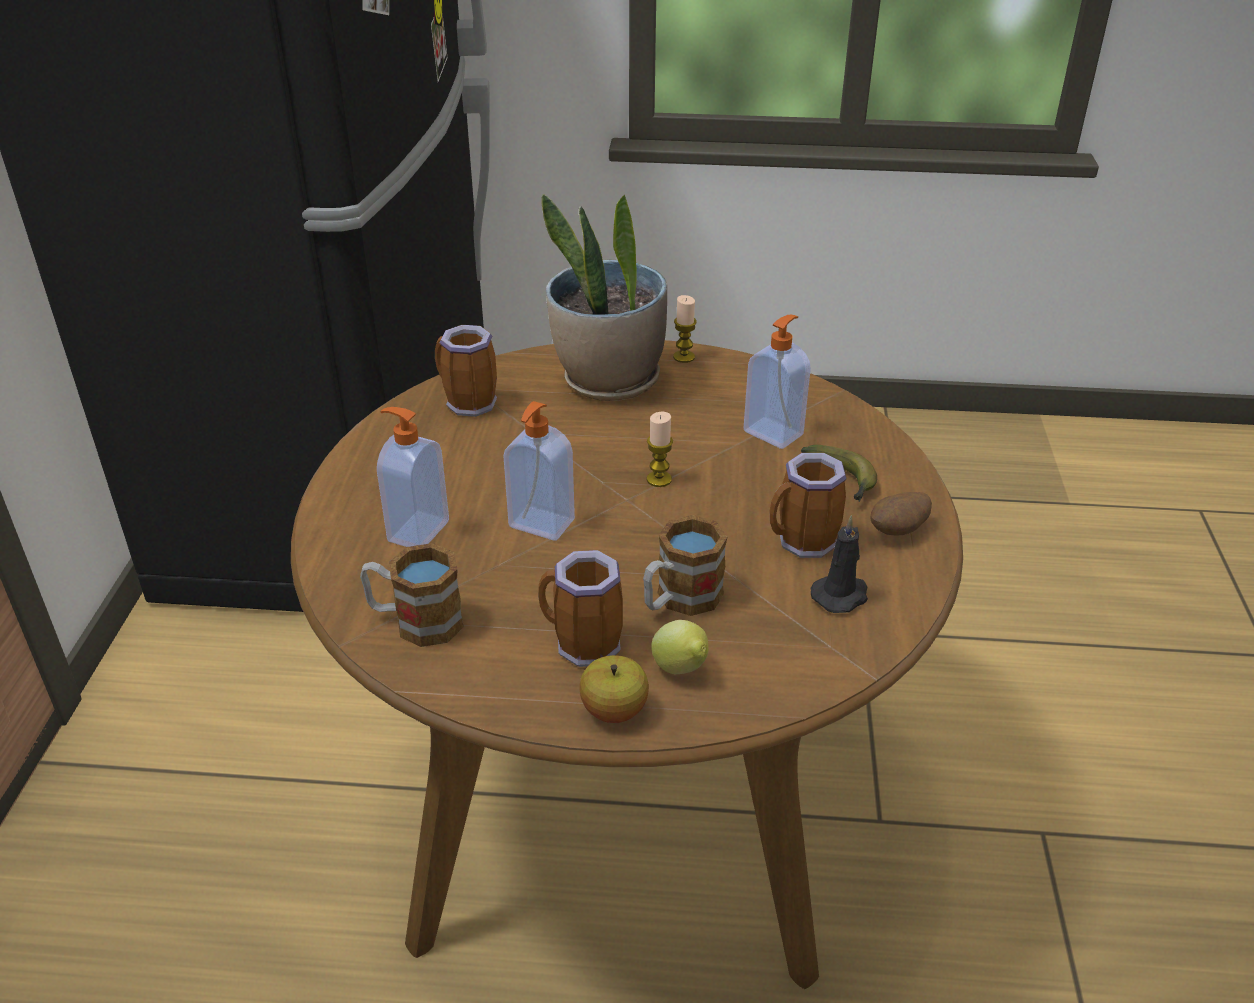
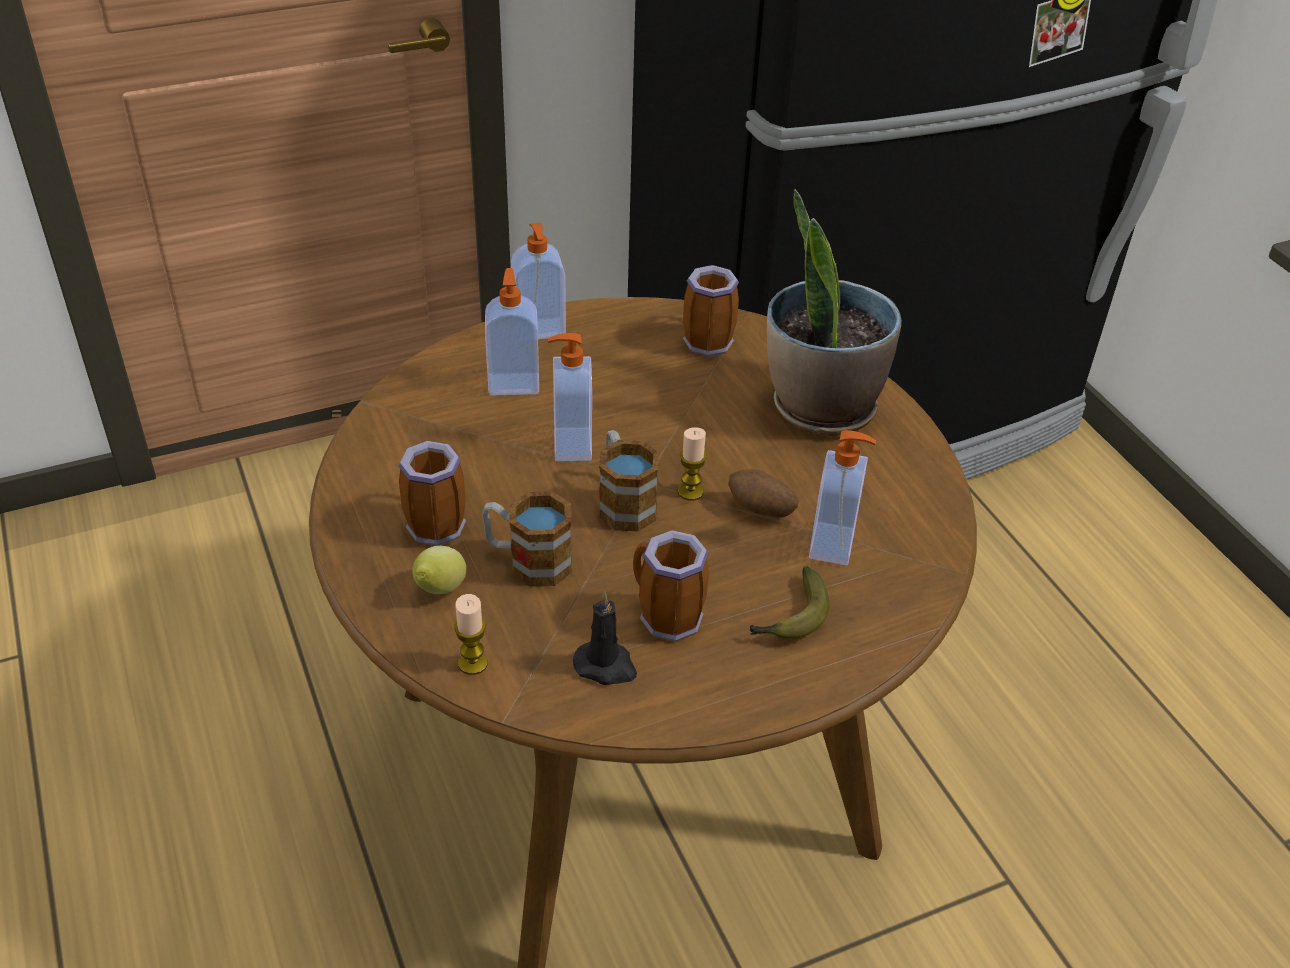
camera: 60 degrees right, 5 degrees up
mug [360,543,464,647] -> mug moved to [599,430,659,532]
apple [579,655,649,723] -> none
candle [673,295,697,363] -> candle moved to [454,594,488,675]
potato [871,492,932,536] -> potato moved to [728,469,799,517]
none -> soap dispenser [511,223,566,340]

